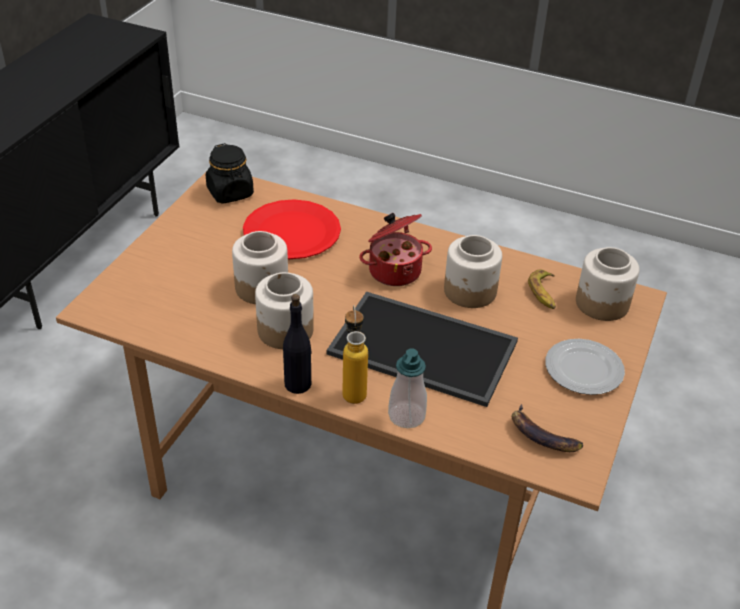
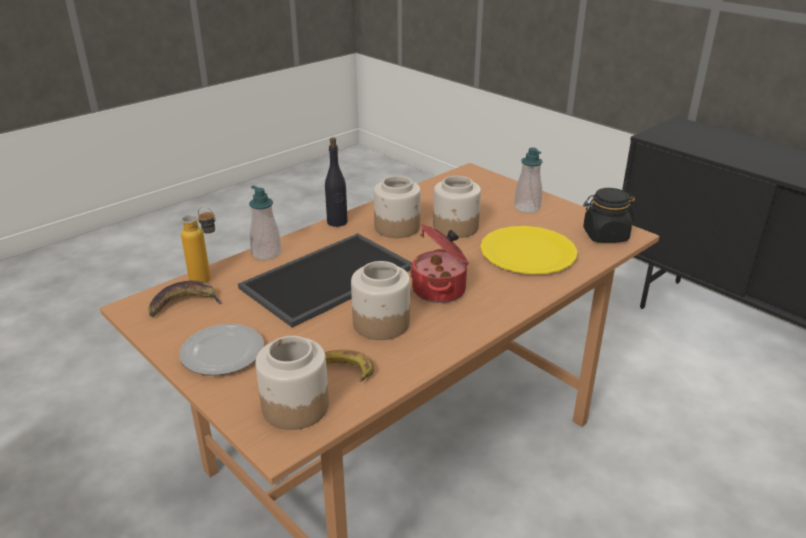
camera: 115 degrees right, 10 degrees down
red plate [243,199,341,259] -> yellow plate [480,226,577,274]
bottle [342,305,368,404] -> bottle moved to [181,207,215,283]
none -> soap dispenser [514,147,543,213]

